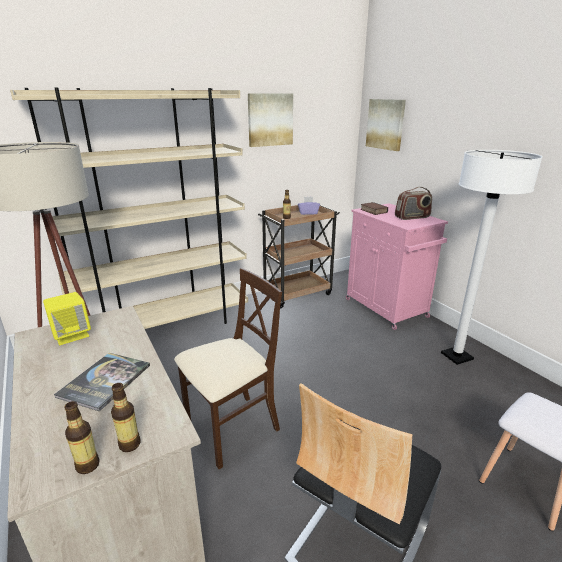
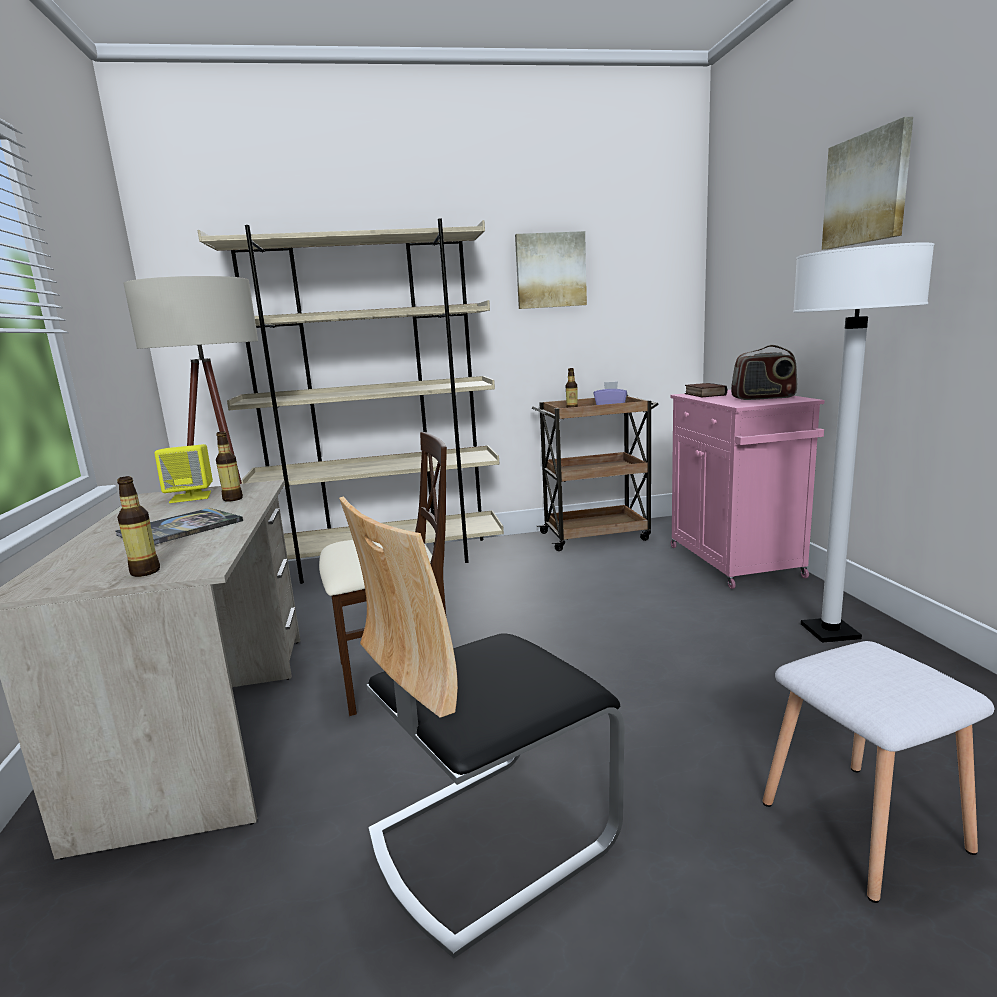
camera: 20 degrees right, 10 degrees down
bottle [64,401,100,474] -> bottle moved to [216,431,243,502]
picture [366,99,406,151] -> picture moved to [822,117,913,250]

